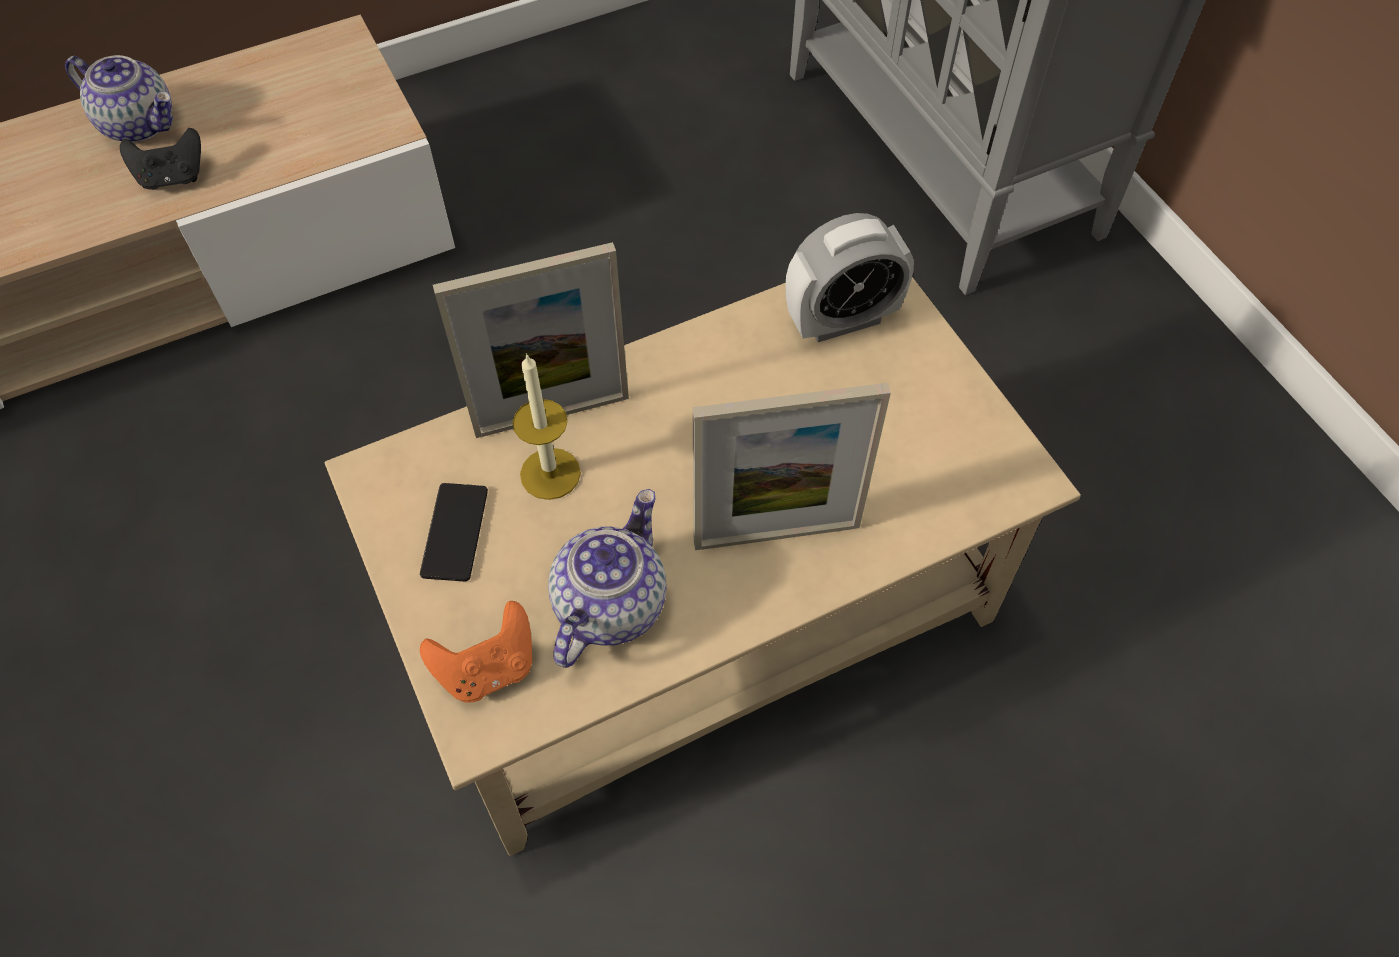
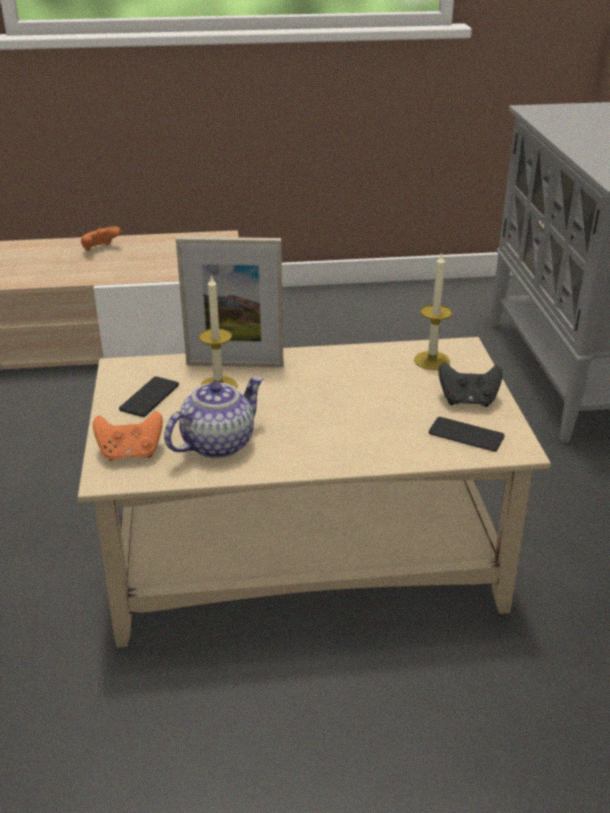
camera: 20 degrees right, 25 degrees down
teapot [65,55,173,143] -> orange game controller [81,226,121,251]
black game controller [120,128,201,190] -> black game controller moved to [438,363,503,407]
picture frame [693,383,891,550] -> none
alarm clock [786,213,914,342] -> candle [414,253,452,370]
none -> phone [429,417,505,452]

